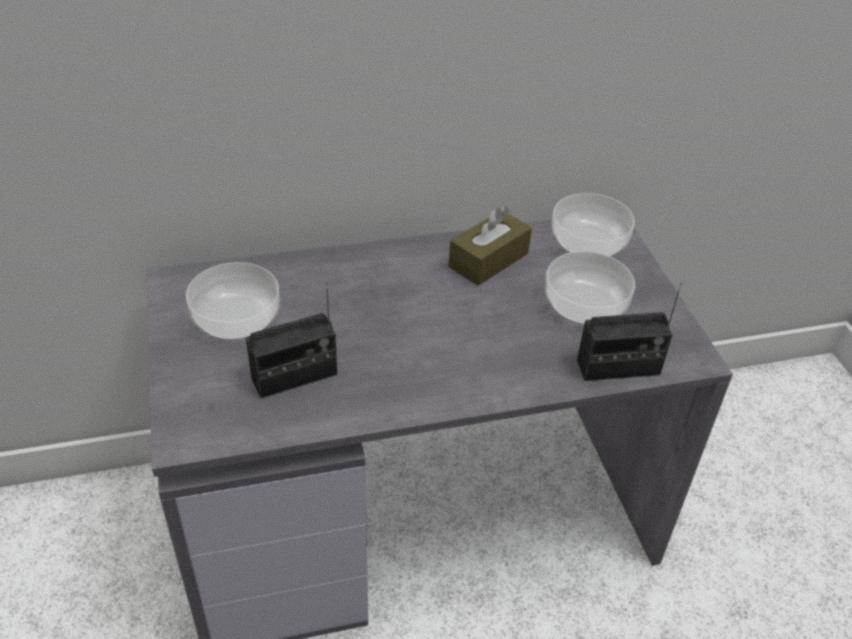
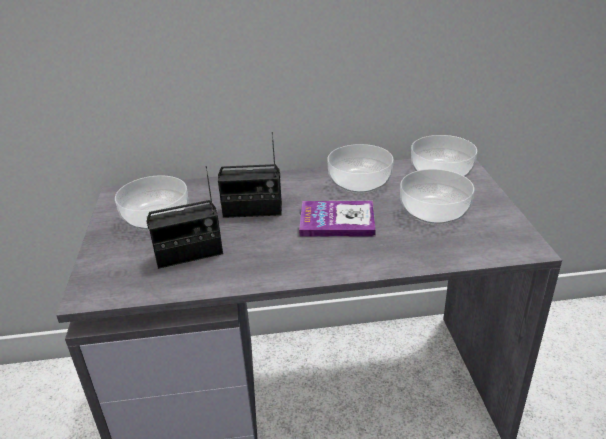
camera: 10 degrees right, 10 degrees down
brown tissue box [448,206,532,286] -> bowl [327,144,394,194]
radio [577,282,682,381] -> radio moved to [218,132,282,218]
none -> book [299,201,376,237]

